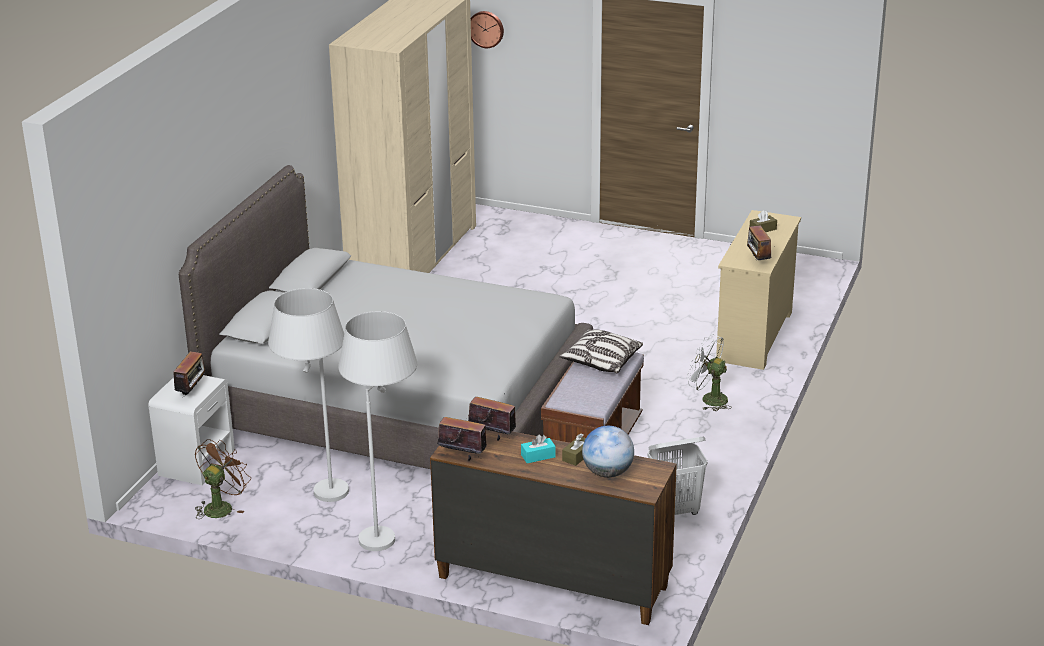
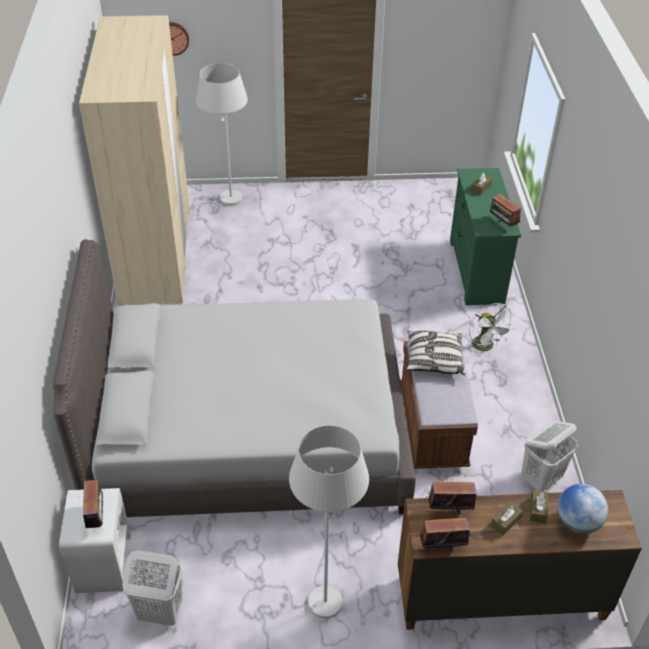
camera: 25 degrees left, 15 degrees up
brown fan [195,439,251,519] -> white laundry basket [122,550,183,626]
white floor lamp [268,288,349,502] -> white floor lamp moved to [196,63,248,206]
turquoise tissue box [521,434,556,463] -> brown tissue box [491,502,523,535]
white fan [687,334,732,411] -> white fan turned 120 degrees counterclockwise [469,303,515,355]
beige dresser [716,210,801,370] -> green dresser [450,168,521,305]

